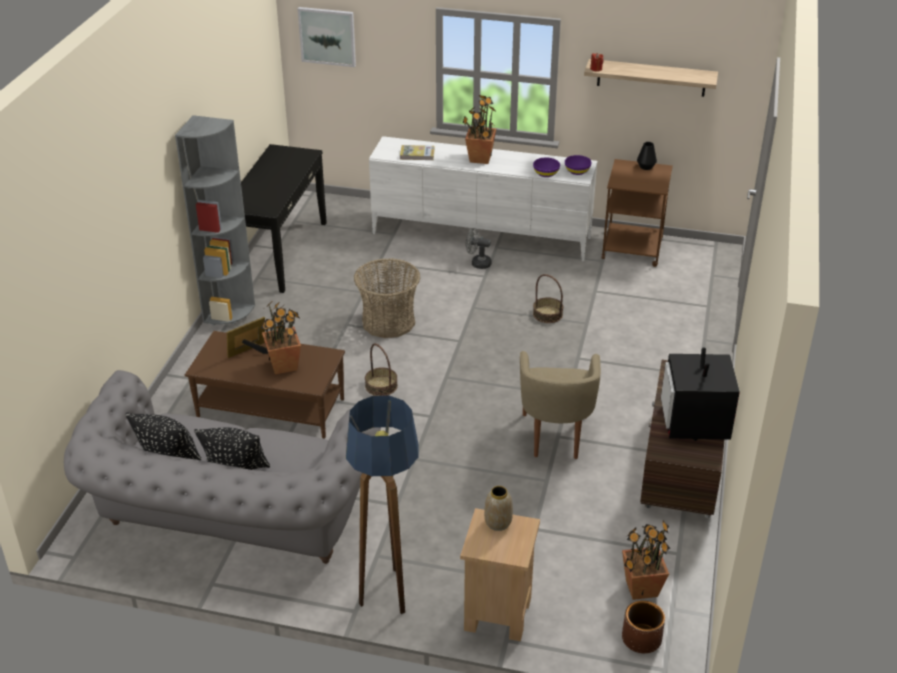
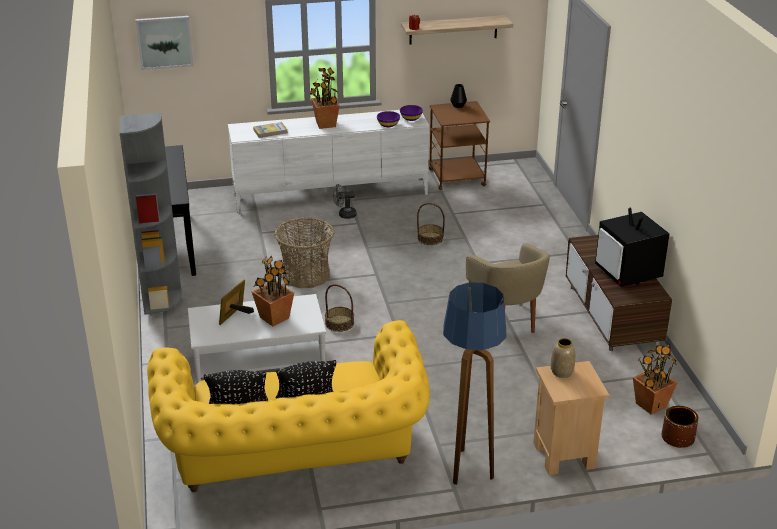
camera: 25 degrees left, 5 degrees down
grey sofa [64,370,381,564] -> yellow sofa [147,320,430,492]
brown coffee table [185,331,345,439] -> white coffee table [188,294,326,383]

